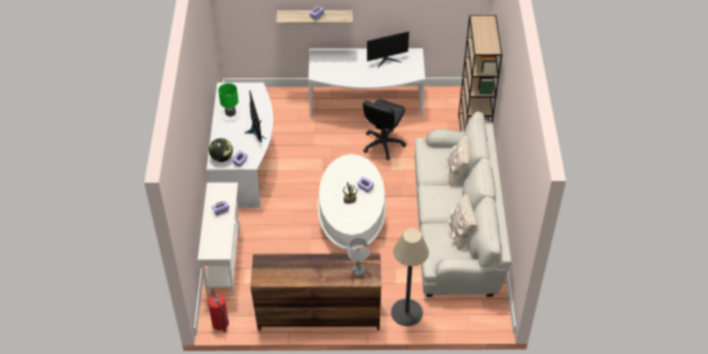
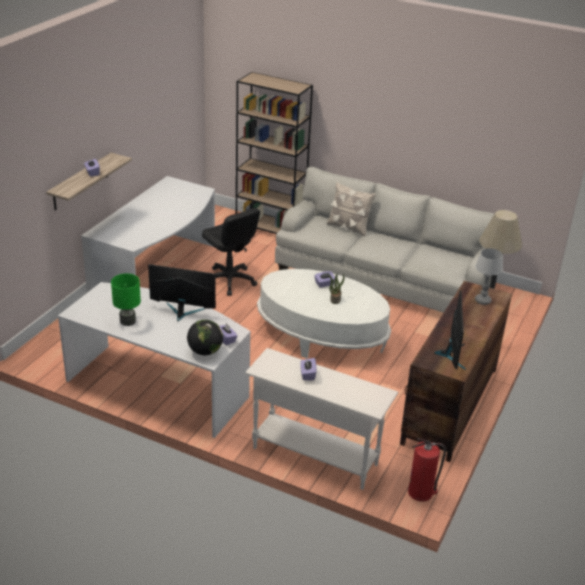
camera: 65 degrees left, 15 degrees down
monitor [367,31,409,68] -> monitor moved to [434,290,467,370]
beige pillow [447,194,478,250] -> none

